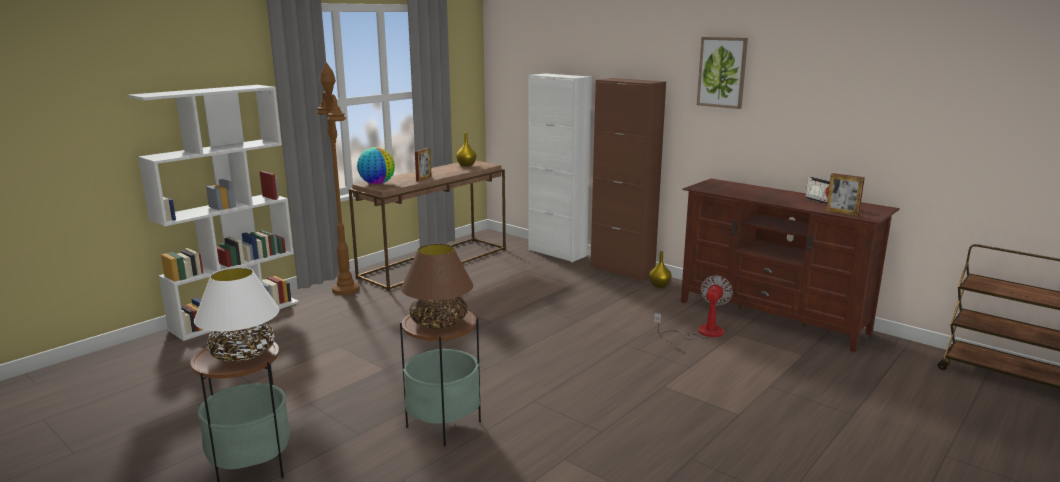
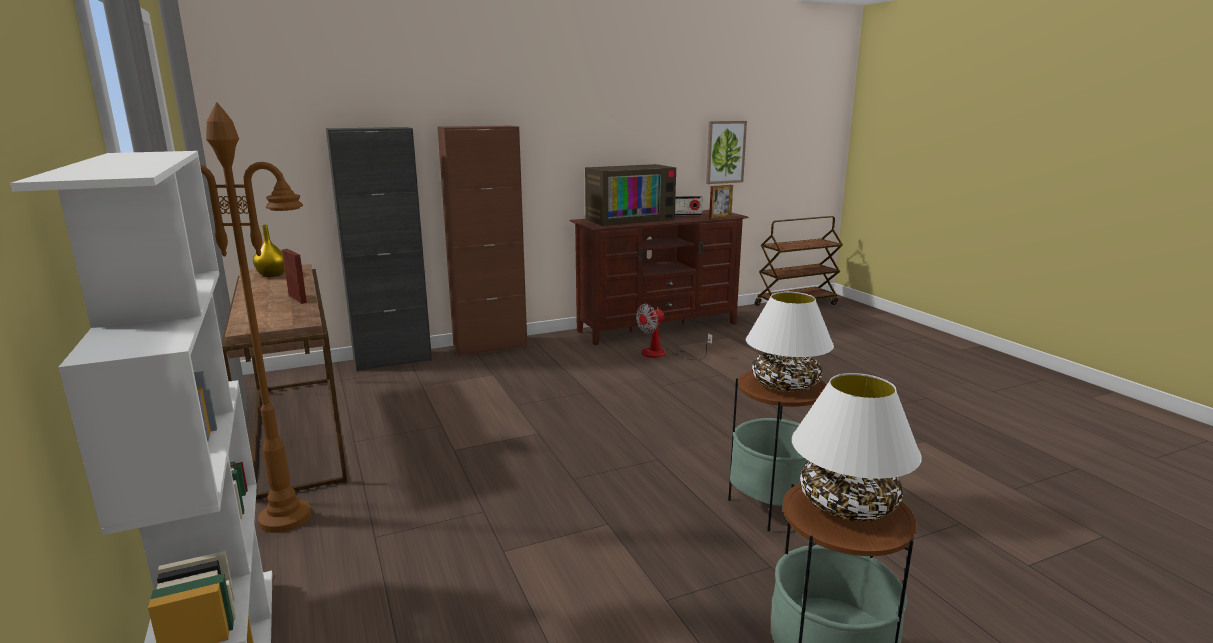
camera: 65 degrees left, 0 degrees up
globe [357,147,395,185] -> none
brown table lamp [401,244,474,328] -> white table lamp [746,292,834,392]
white cabinet [528,73,592,262] -> black cabinet [326,127,432,372]
yellow vase [649,251,672,288] -> none
fan [654,275,733,340] -> fan turned 90 degrees counterclockwise [636,304,713,360]
picture [697,37,748,109] -> picture moved to [706,121,747,184]
none -> television [585,164,676,226]

